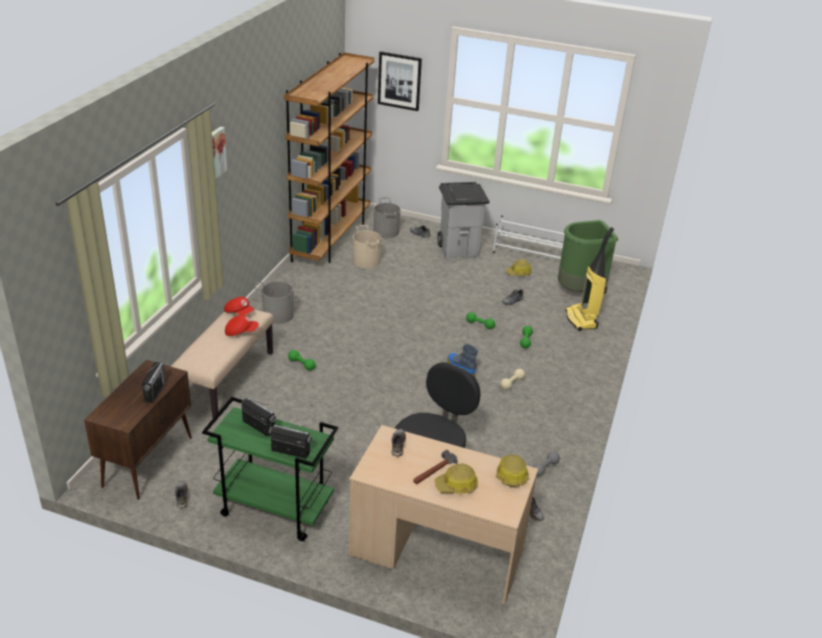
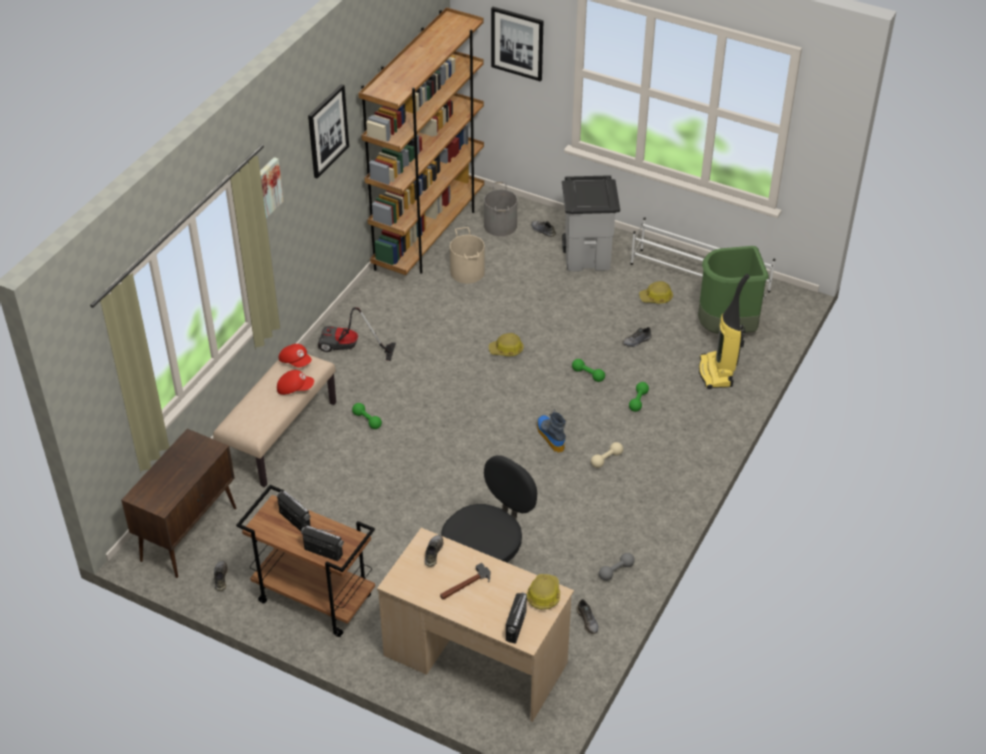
camera: 10 degrees right, 10 degrees up
radio [142,362,166,403] -> radio moved to [506,592,527,644]
green cart [202,397,338,541] -> brown cart [236,485,375,637]
grey bucket [255,281,299,324] -> vacuum cleaner [318,307,396,361]
hard hat [434,463,478,494] -> hard hat moved to [489,333,524,356]
none -> picture [308,84,349,178]

